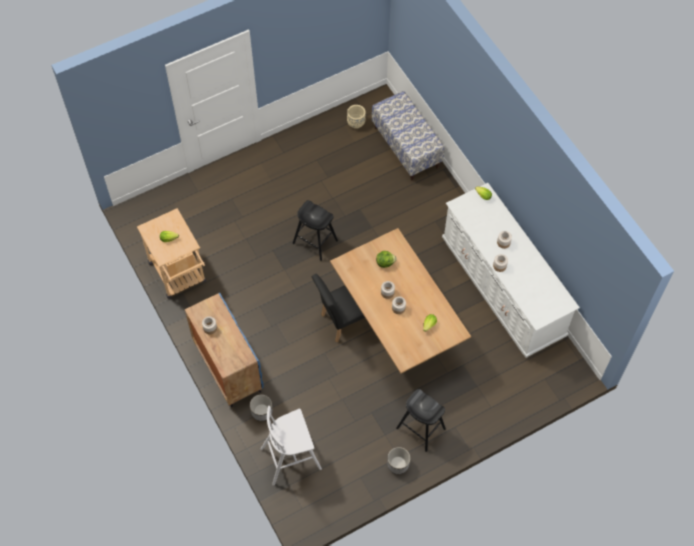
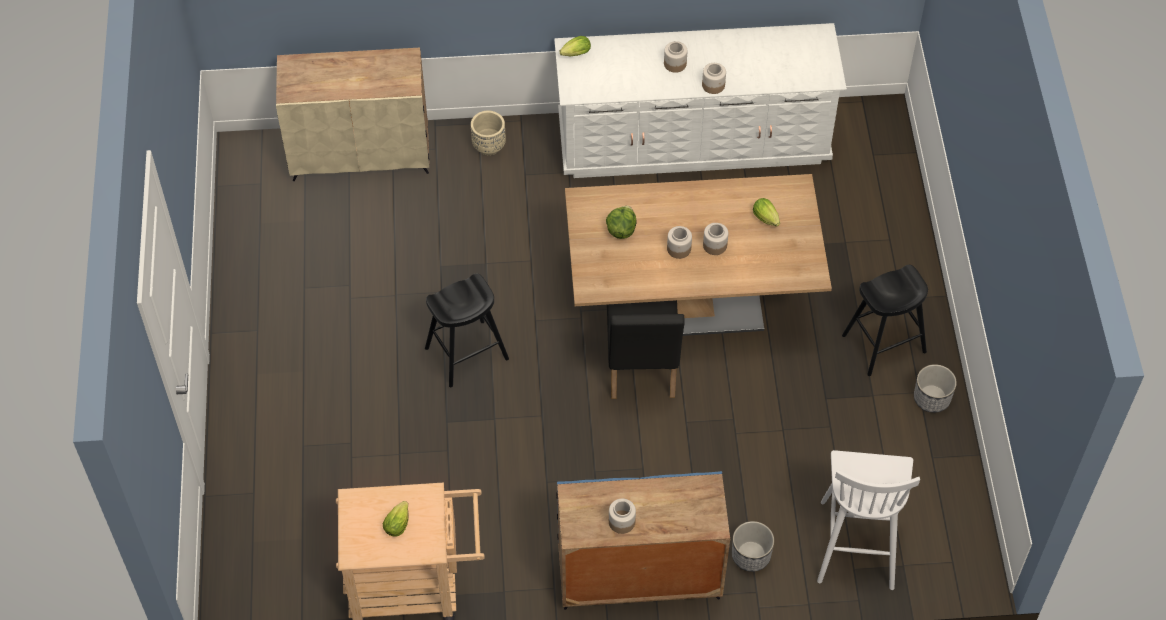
camera: 65 degrees left, 5 degrees down
beige planter [347,105,366,129] -> beige planter moved to [471,111,506,155]
bench [372,91,445,180] -> beige cabinet [276,48,429,181]

